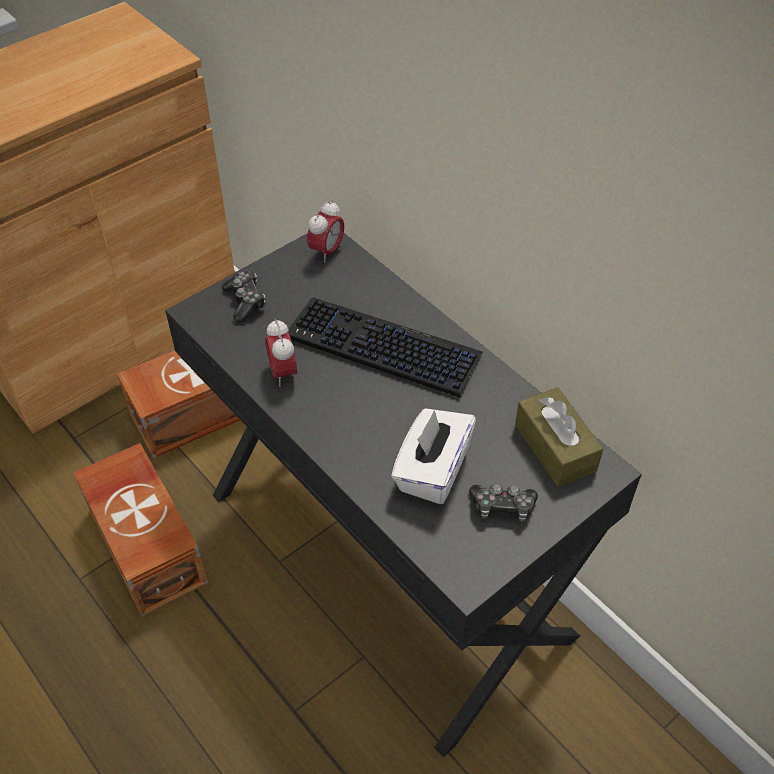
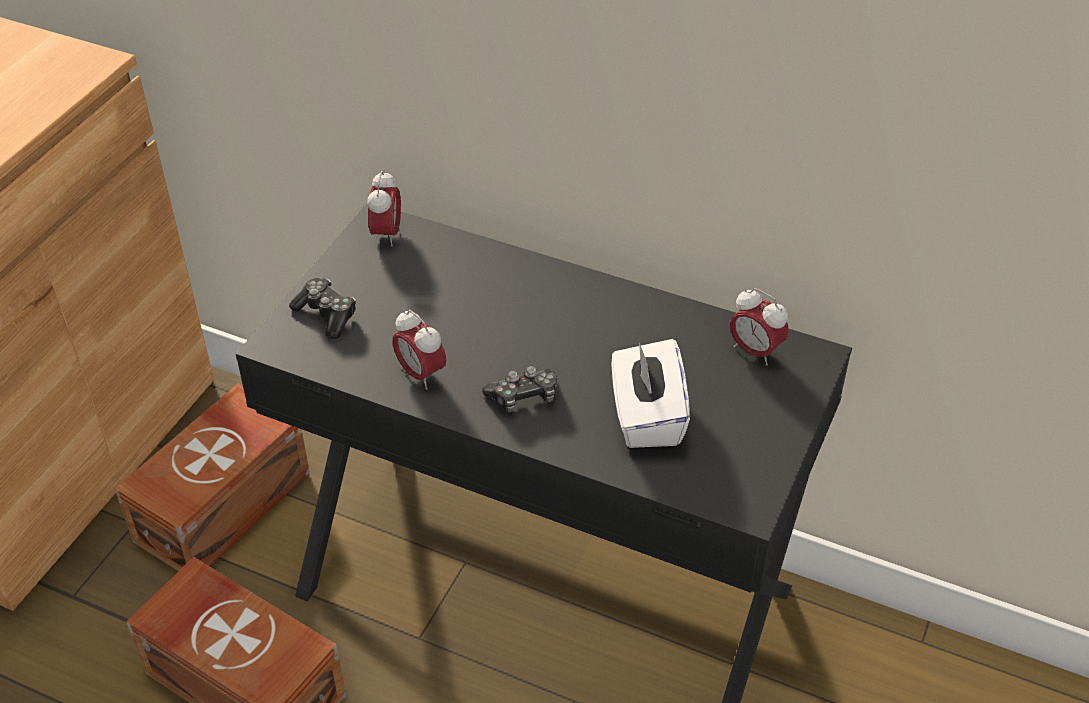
camera: 25 degrees left, 5 degrees down
keyboard [288,297,483,397] -> none
game controller [469,483,538,522] -> game controller moved to [482,366,557,412]
brown tissue box [515,387,603,487] -> alarm clock [730,288,789,366]

